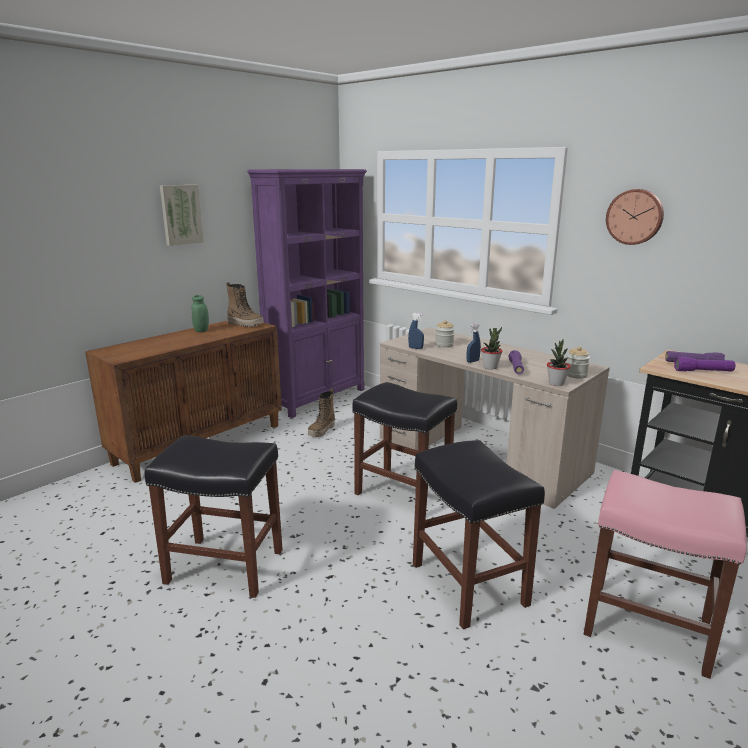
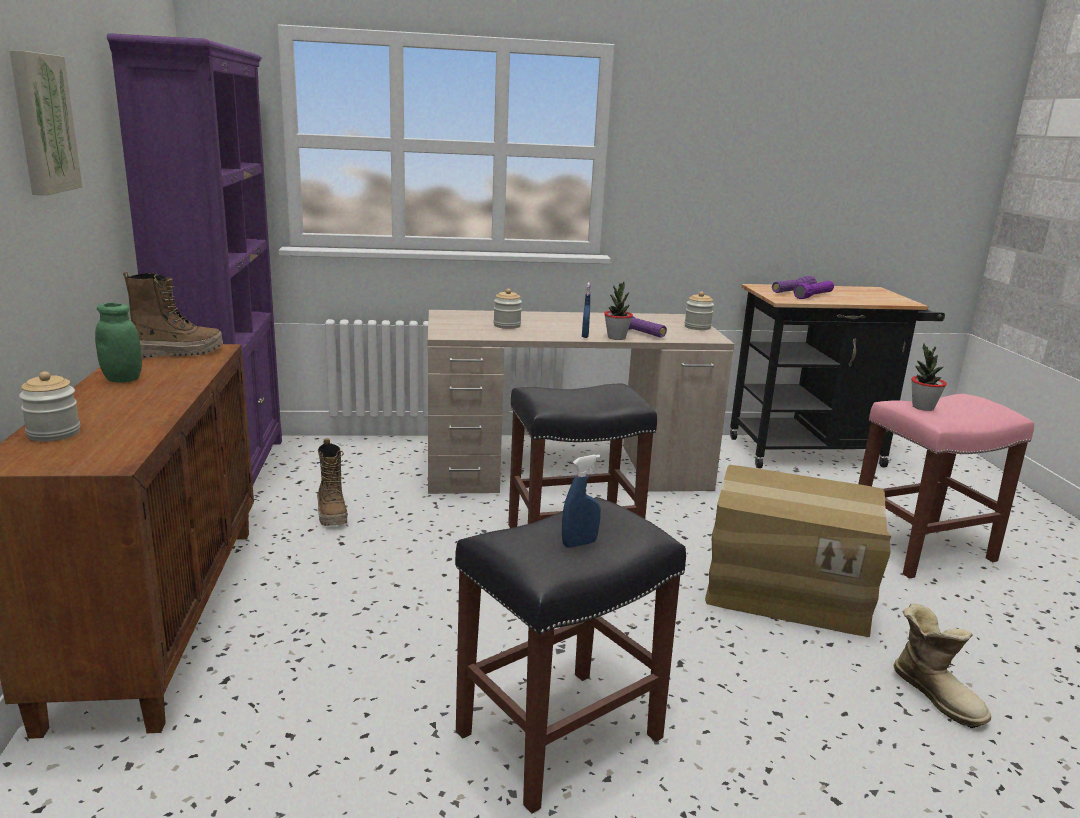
camera: 50 degrees left, 0 degrees up
blue spray bottle [408,313,424,349] -> blue spray bottle moved to [562,455,601,548]
black stool [413,440,545,629] -> cardboard box [705,465,891,637]
potted plant [547,339,571,386] -> potted plant moved to [911,343,947,411]
wall clock [606,189,664,245] -> none
none -> jar [19,371,80,442]
none -> boot [894,603,991,728]

